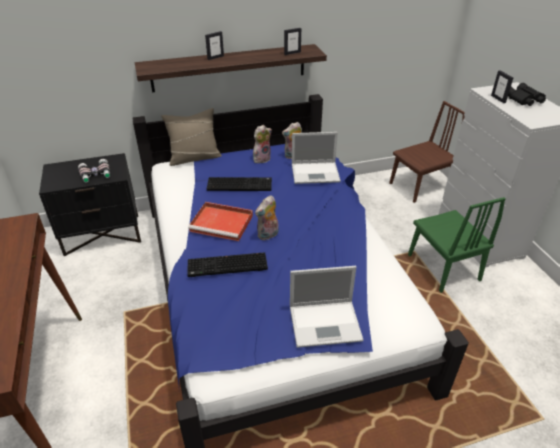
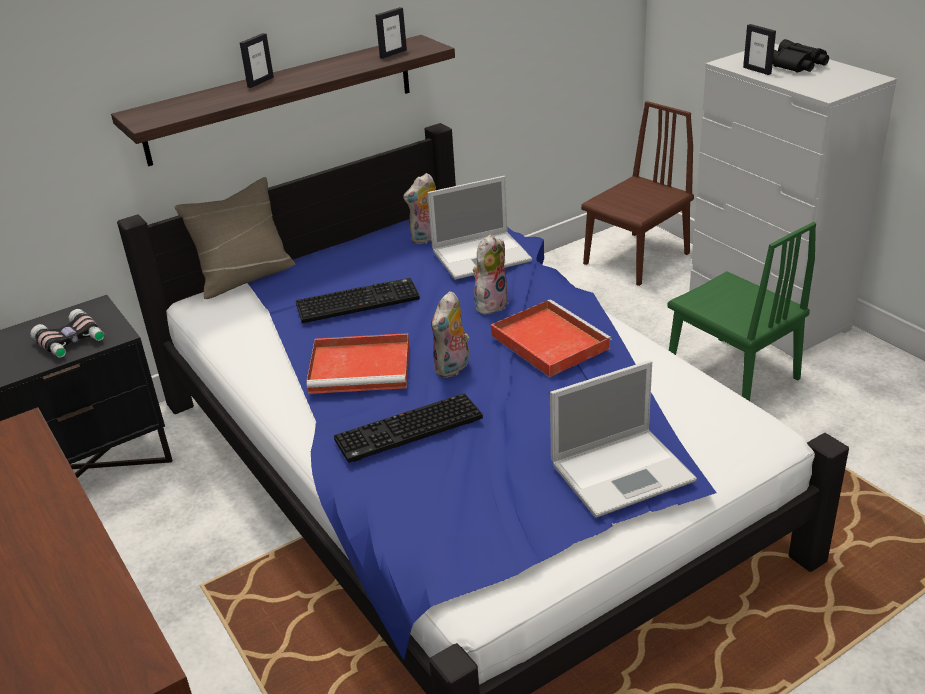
camera: 15 degrees left, 5 degrees down
plush toy [253,125,272,163] -> plush toy moved to [473,234,509,315]
none -> red tray [491,299,612,377]

